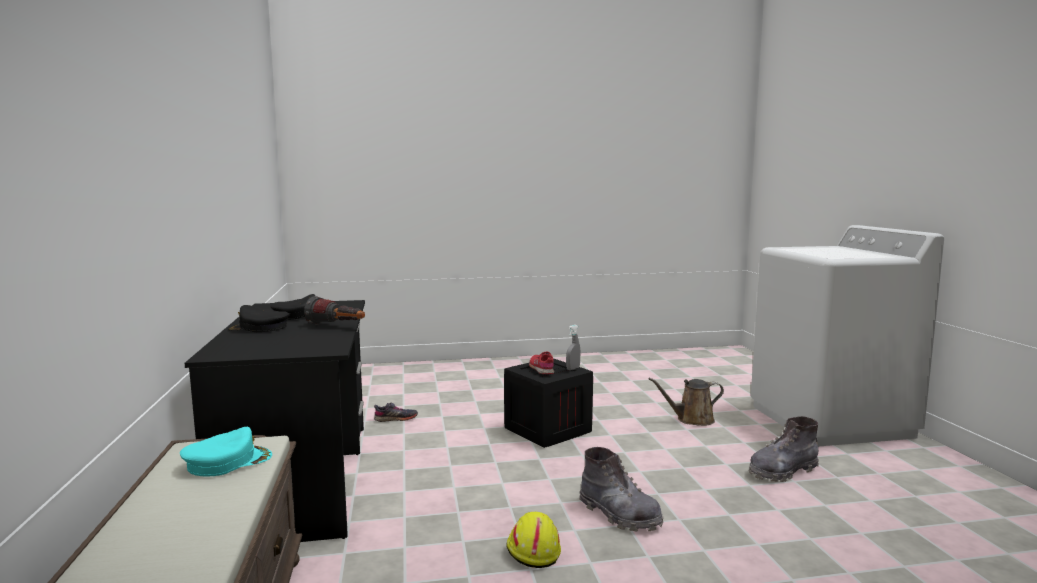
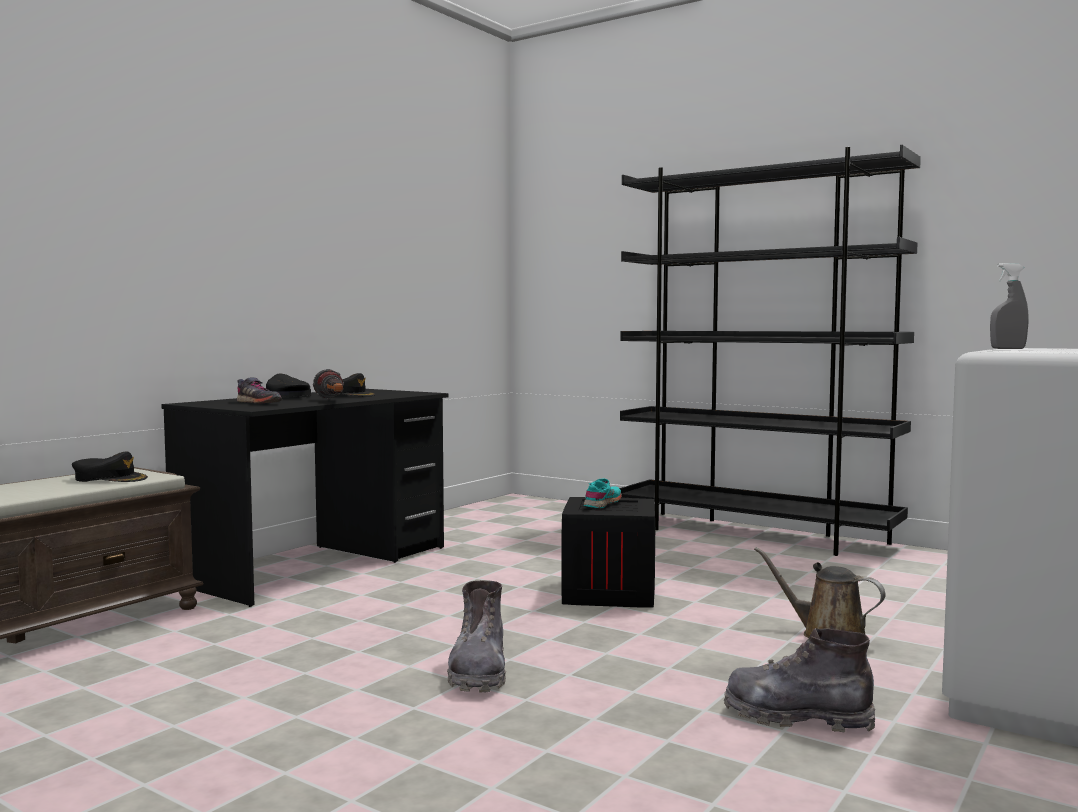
camera: 45 degrees right, 5 degrees down
turquoise cap [180,427,272,477] -> black cap [72,452,148,482]
grey shoe [374,402,418,422] -> grey shoe moved to [237,377,282,403]
yellow hard hat [506,512,561,568] -> none
red shoe [529,352,554,374] -> turquoise shoe [583,479,622,508]
grey spray bottle [566,325,580,370] -> grey spray bottle moved to [990,263,1028,349]
none -> black bookcase [619,145,921,556]

